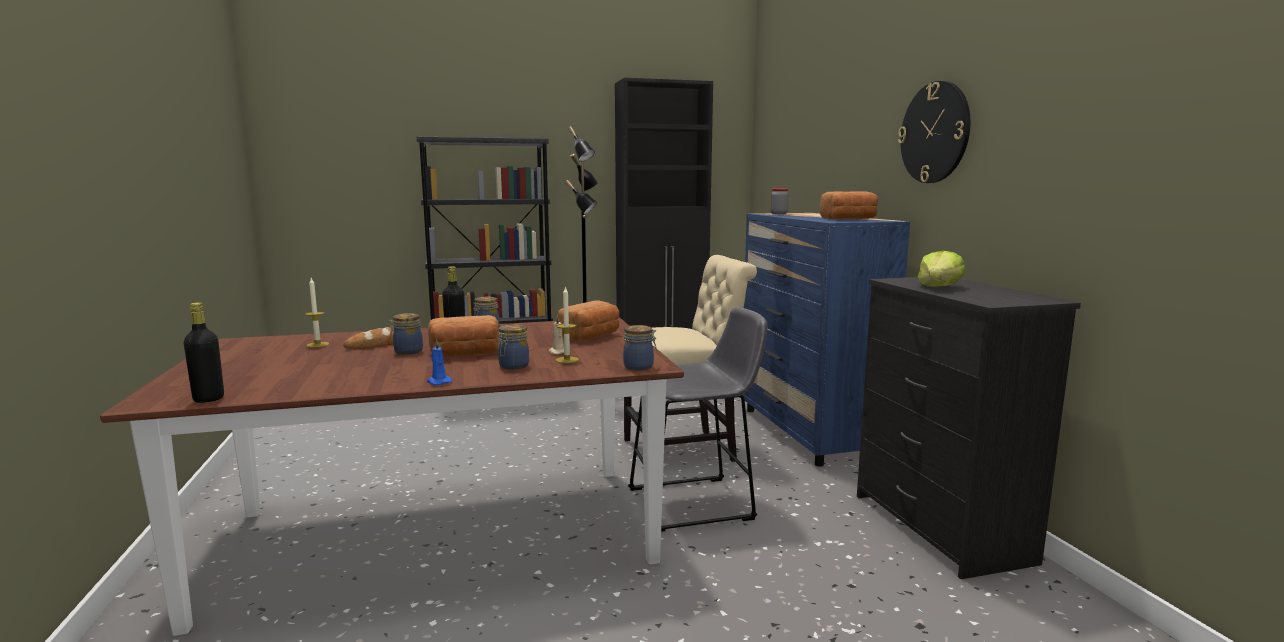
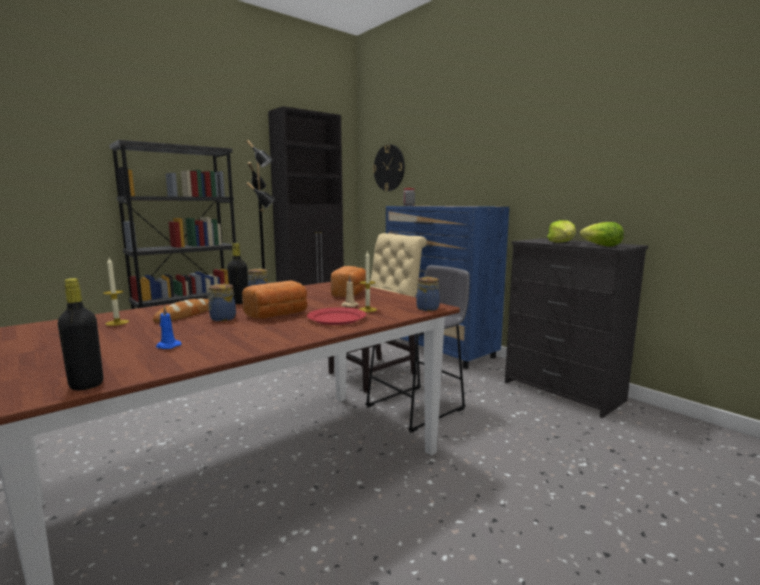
camera: 25 degrees left, 0 degrees up
blue candle [427,339,452,385] -> blue candle moved to [156,305,182,349]
jar [498,324,529,370] -> red plate [307,307,366,325]
bread [820,192,878,219] -> none
wall clock [898,81,970,183] -> wall clock moved to [373,144,405,191]
none -> lettuce [580,222,624,247]

